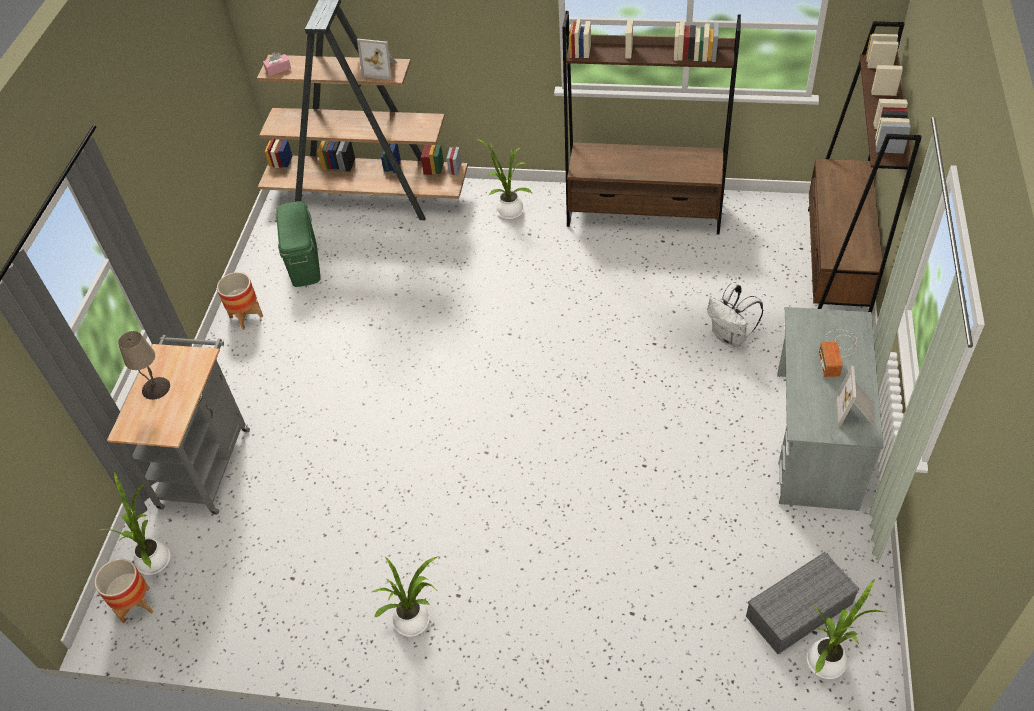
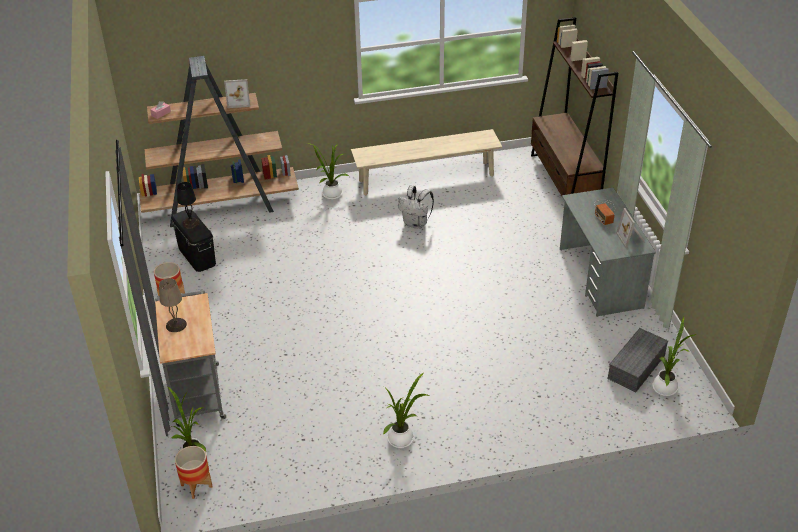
camera: 25 degrees left, 10 degrees down
green storage box [275,201,321,287] -> black storage box [171,209,216,272]
brown bookcase [562,11,741,234] -> beige bench [351,129,502,195]
white backpack [707,283,764,348] -> white backpack moved to [398,185,434,229]
none -> black table lamp [177,182,200,229]

